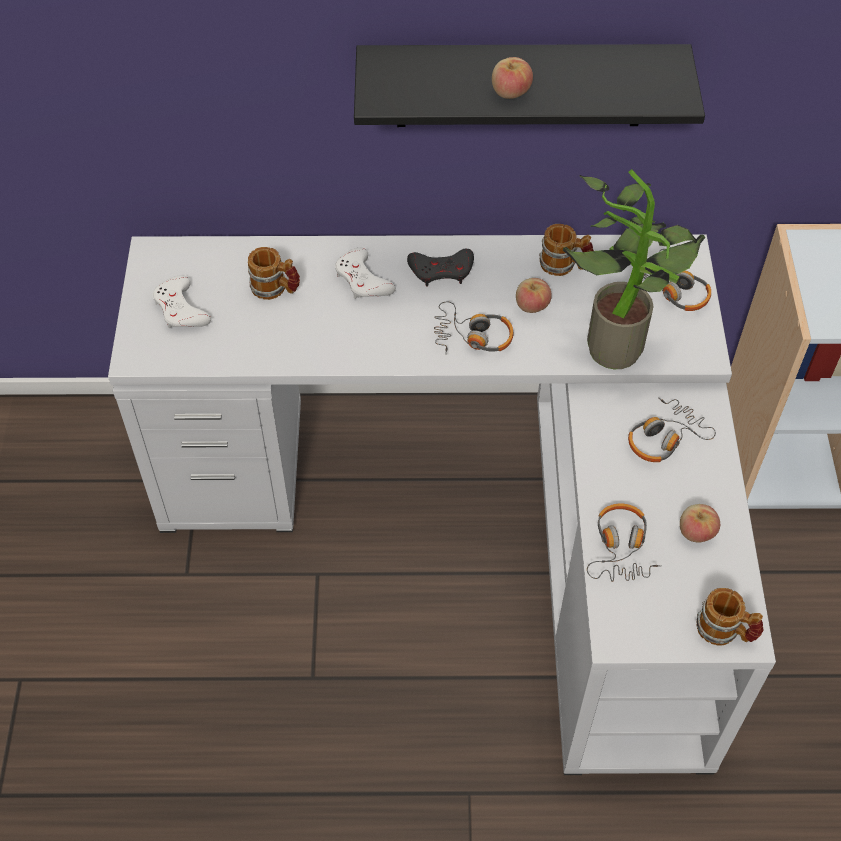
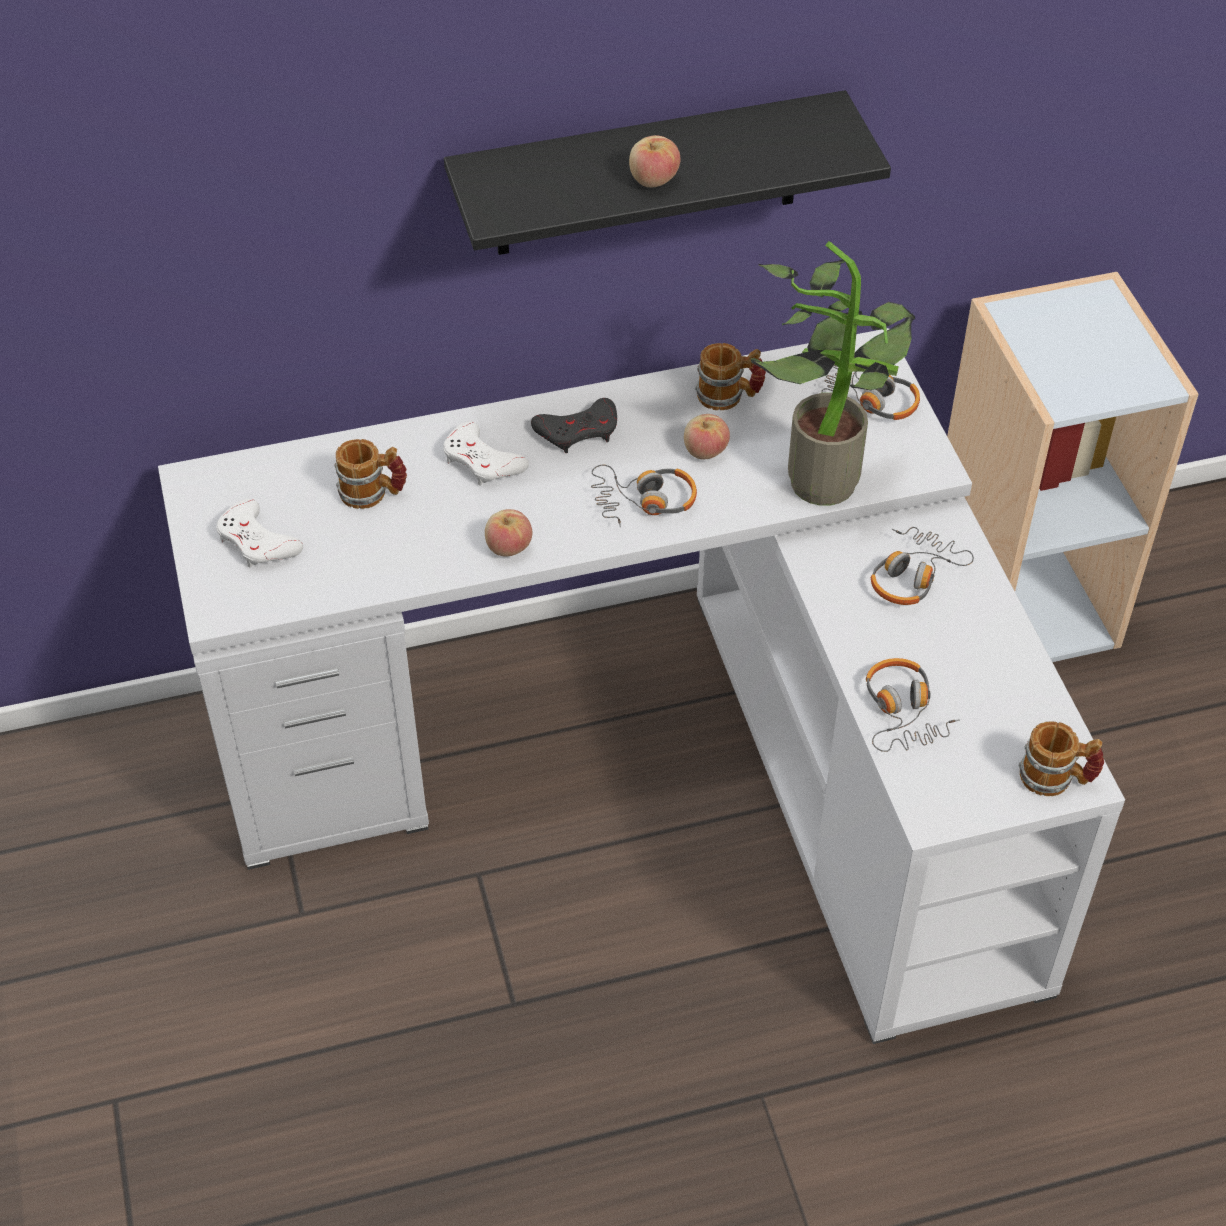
camera: 15 degrees left, 5 degrees down
apple [680,504,720,543] -> apple moved to [485,509,532,557]

